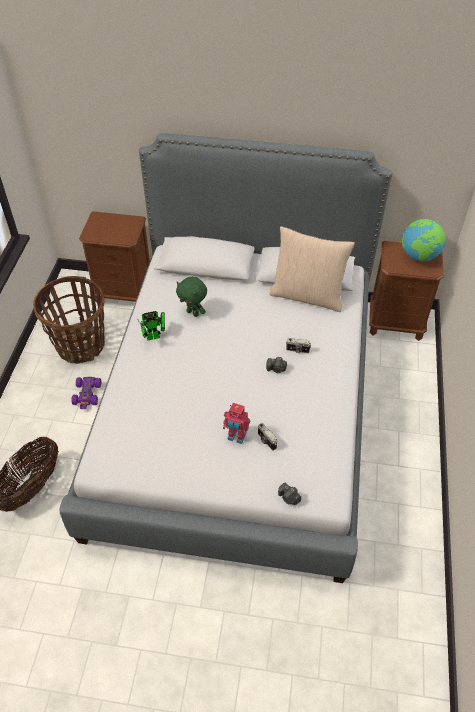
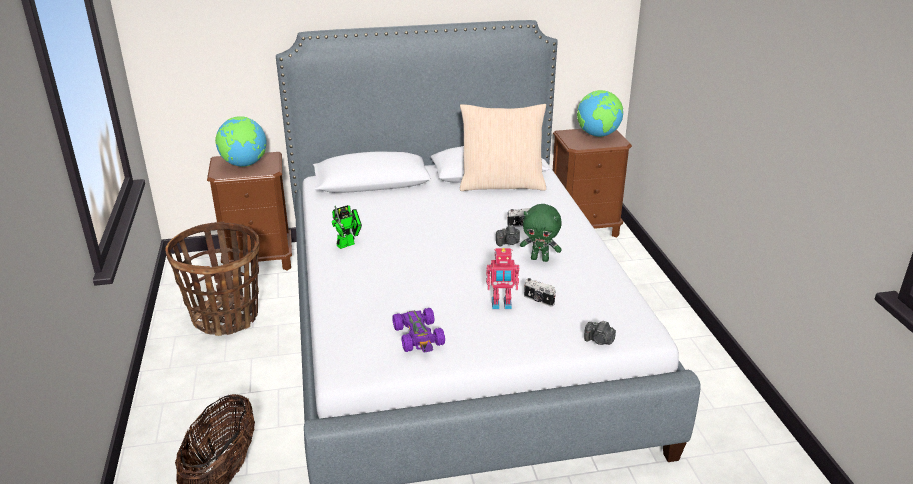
camera: 20 degrees left, 20 degrees down
purple toy car [72,377,101,409] -> purple toy car moved to [392,308,445,352]
green plush toy [176,276,207,317] -> green plush toy moved to [520,204,562,262]
none -> globe [215,116,266,167]

